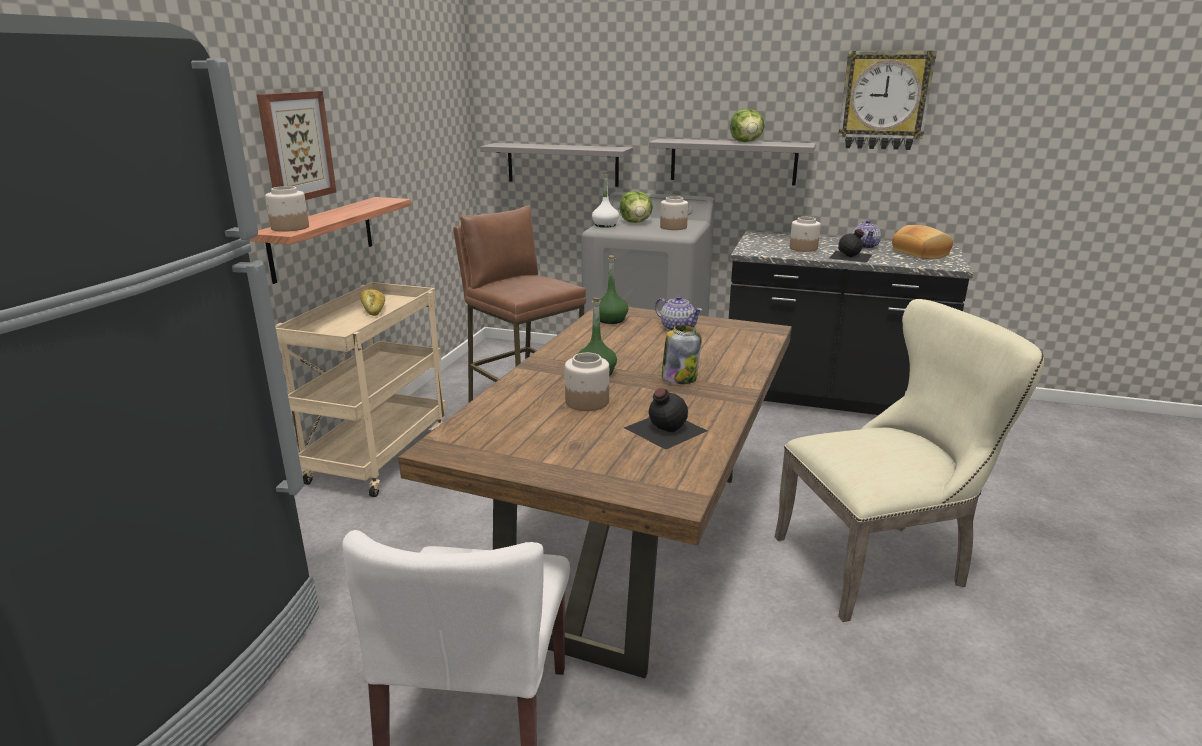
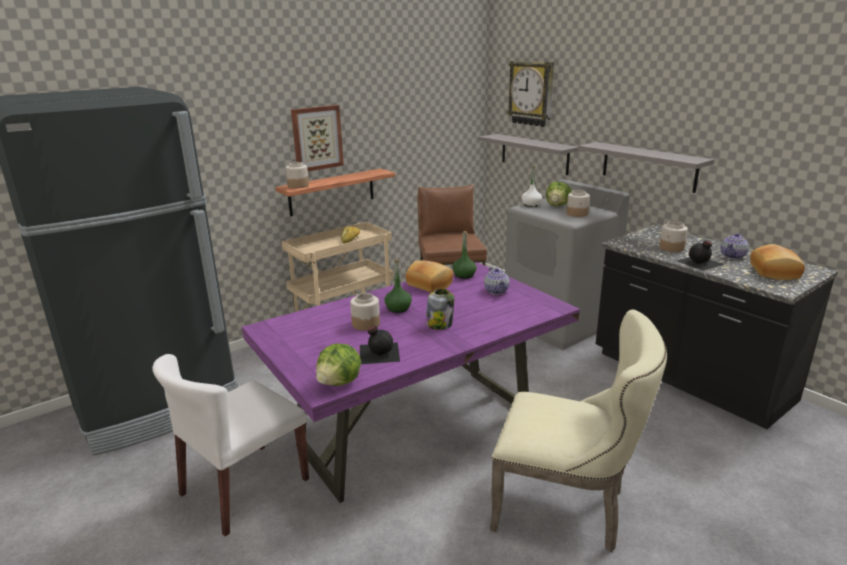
camera: 35 degrees right, 0 degrees up
brown dining table [398,307,792,678] -> purple dining table [242,262,580,503]
lettuce [730,109,765,142] -> lettuce moved to [316,343,361,386]
wall clock [838,51,937,150] -> wall clock moved to [507,61,554,127]
none -> bread [406,260,454,292]

